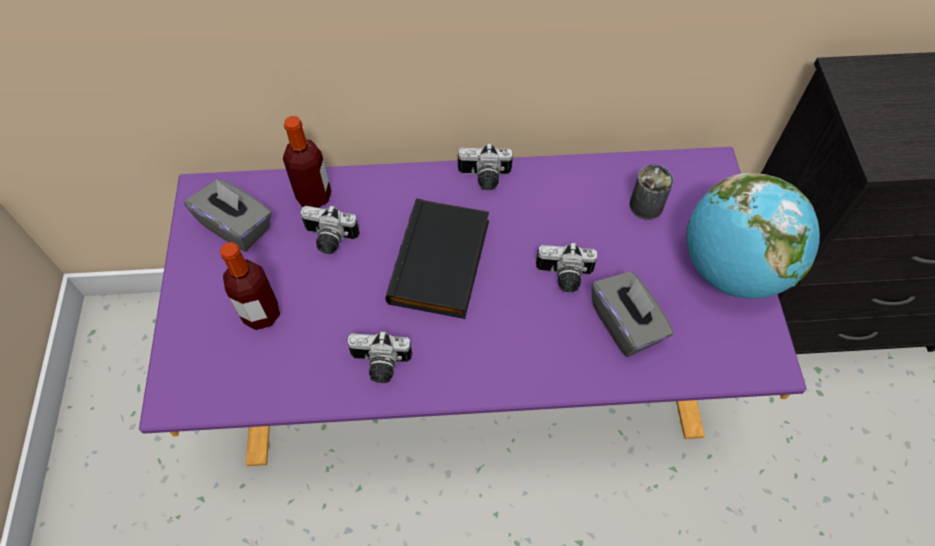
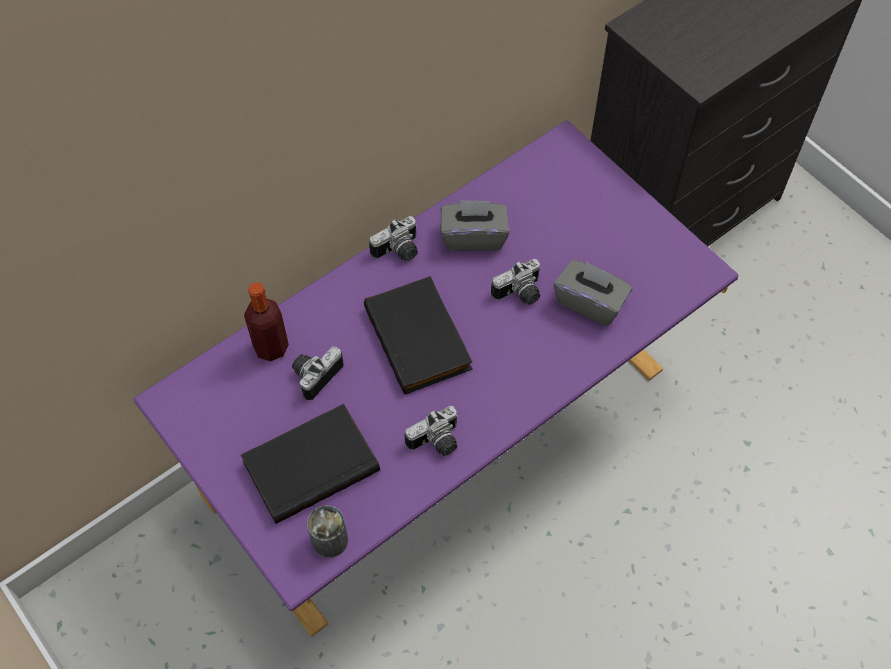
camera: 35 degrees left, 0 degrees up
grey tissue box [185,179,272,252] -> grey tissue box moved to [441,199,509,251]
bottle [220,242,280,330] -> black book [241,404,380,524]
camera [300,205,360,254] -> camera turned 150 degrees clockwise [292,346,344,400]
can [629,165,674,220] -> can moved to [307,505,348,558]
globe [687,173,820,299] -> none

